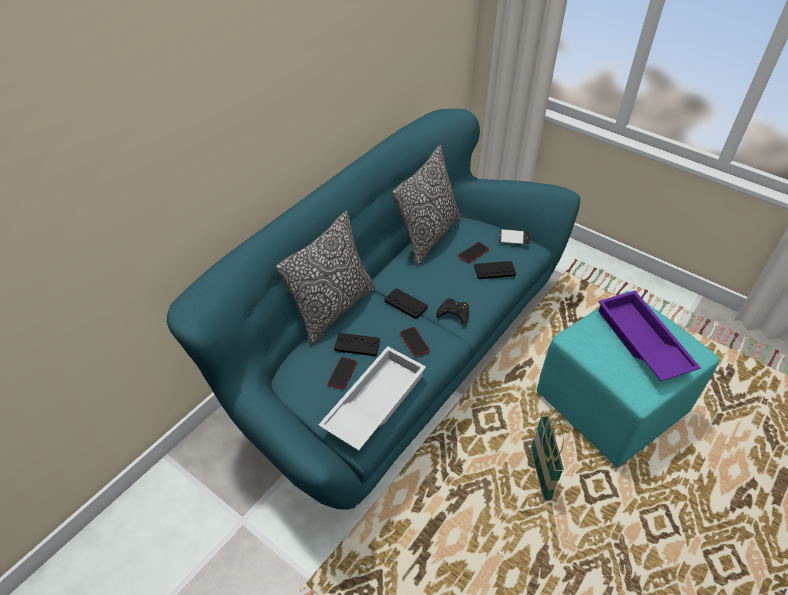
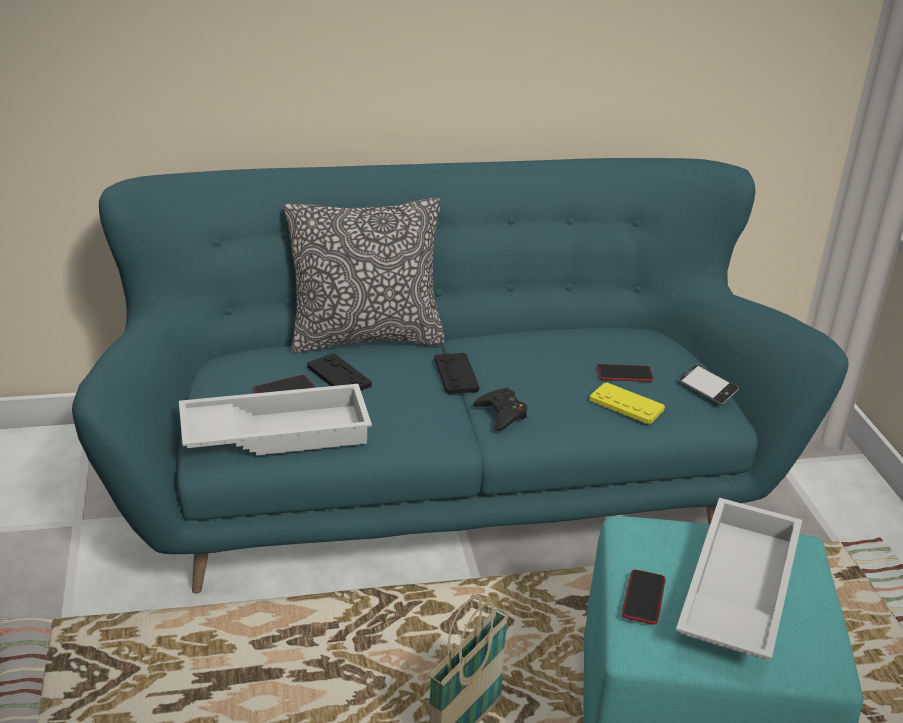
camera: 40 degrees right, 15 degrees down
pillow [392,145,461,267] -> none
phone [400,327,430,357] -> phone moved to [622,569,666,625]
black game controller [474,261,516,279] -> yellow game controller [589,383,665,424]
purple tray [598,291,701,381] -> white tray [676,498,802,660]

